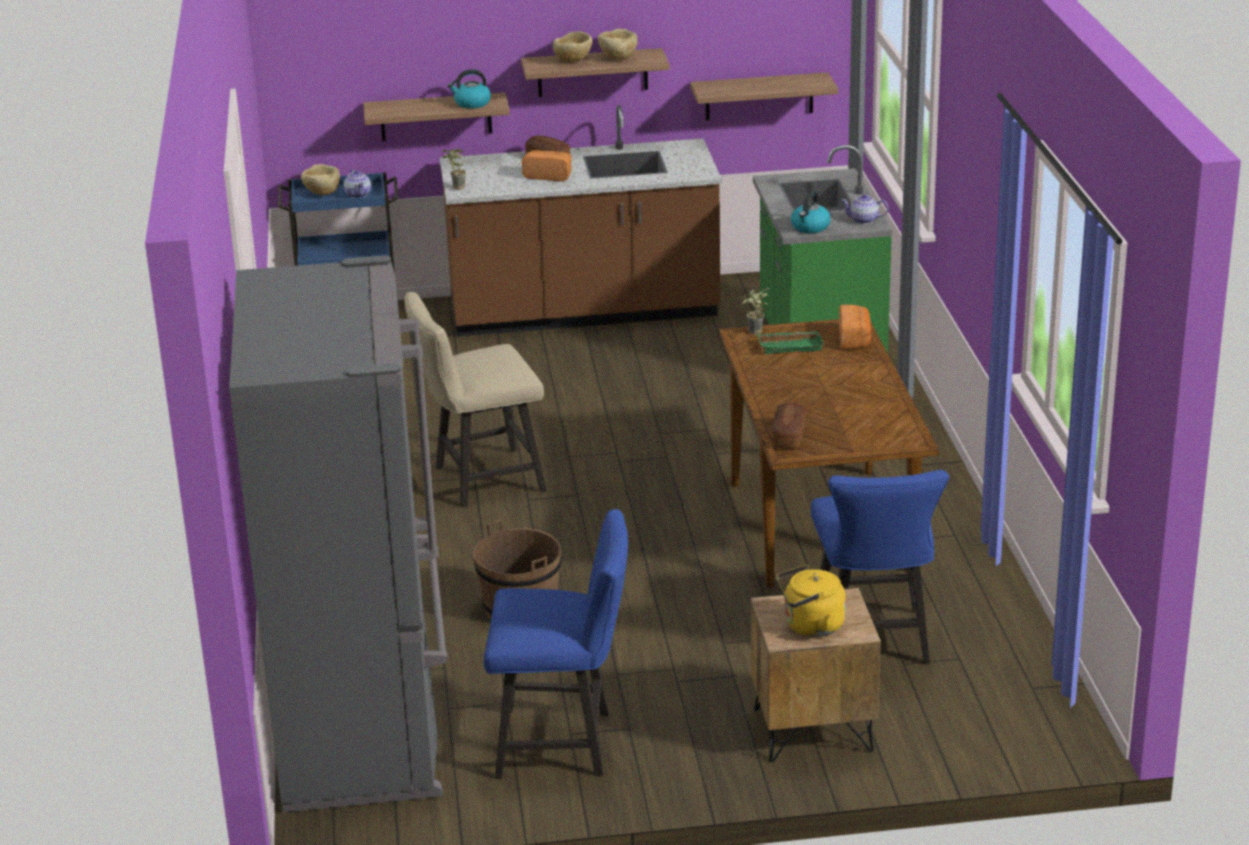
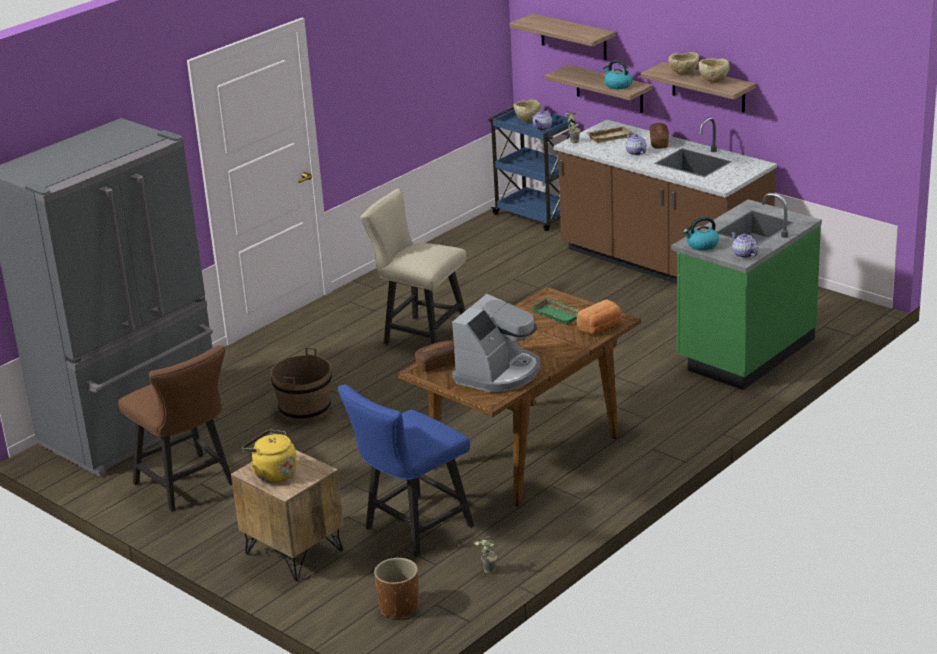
camera: 50 degrees right, 0 degrees up
blue chair [484,509,628,779] -> brown chair [118,345,232,511]
bread [522,150,572,181] -> teapot [626,133,647,156]
shelf [690,72,838,120] -> shelf moved to [509,14,616,60]
potted plant [742,288,769,335] -> potted plant moved to [474,537,497,574]
none -> brown planter [374,558,419,618]
none -> coffee machine [452,294,541,392]
none -> beige tray [587,126,632,143]

